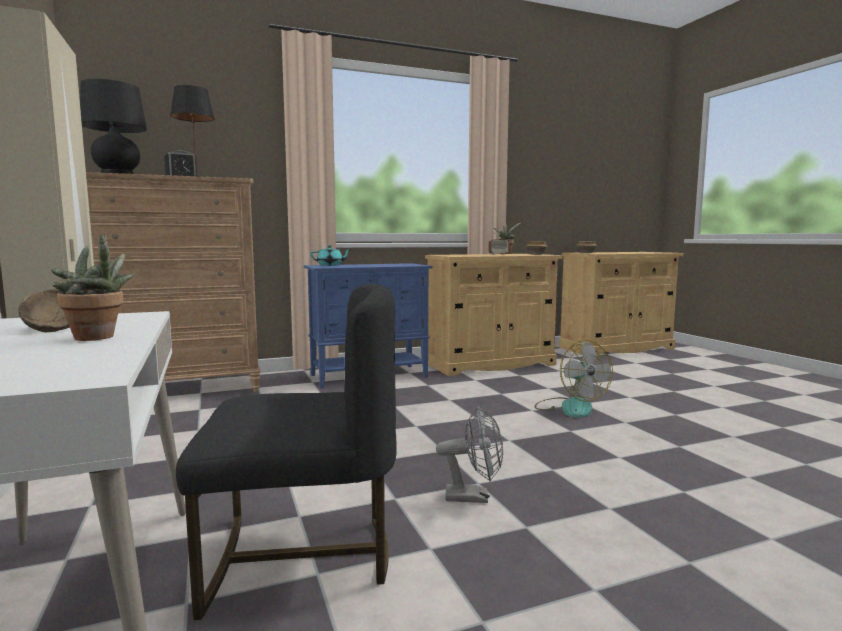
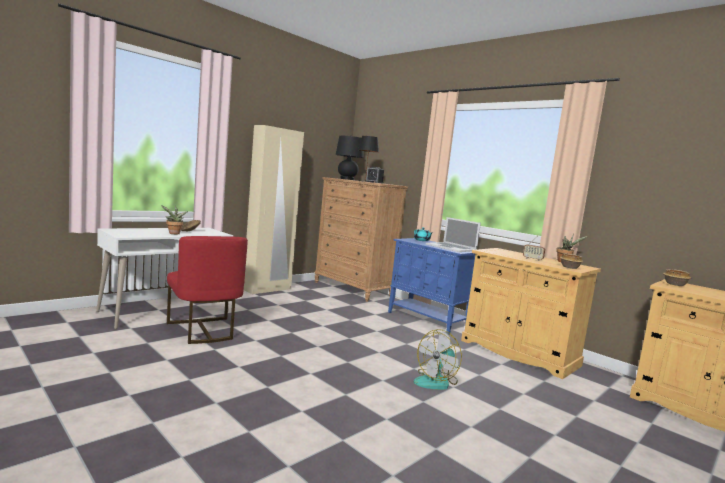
camera: 65 degrees right, 0 degrees up
black chair [176,284,397,620] -> red chair [167,236,248,344]
grey fan [436,406,503,503] -> none
none -> laptop [426,217,481,252]

